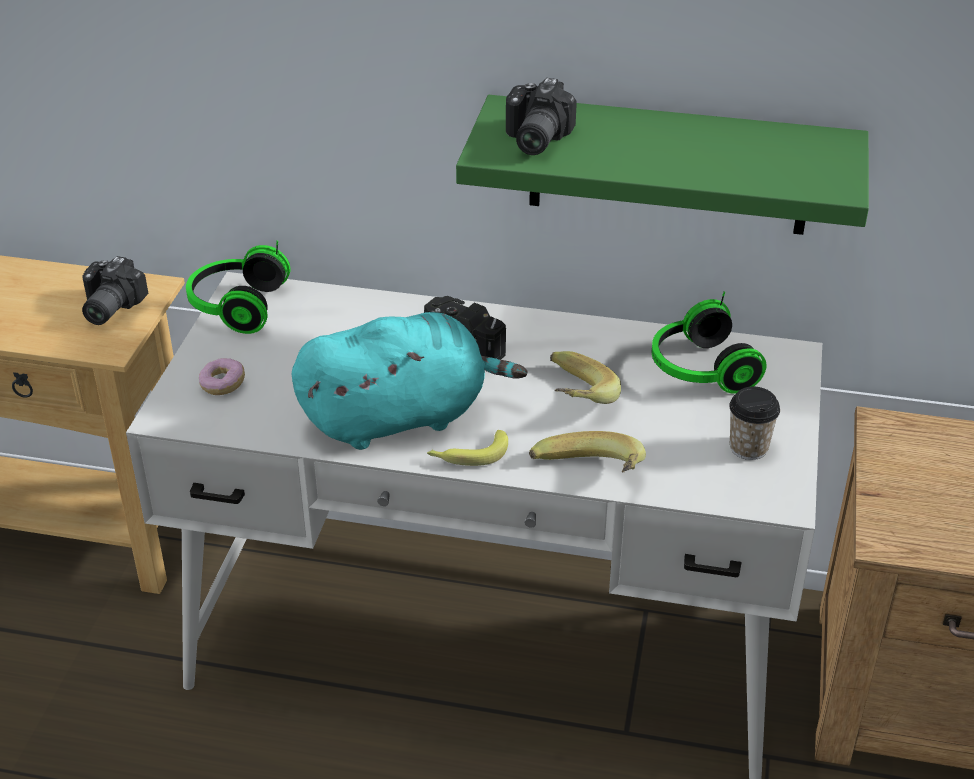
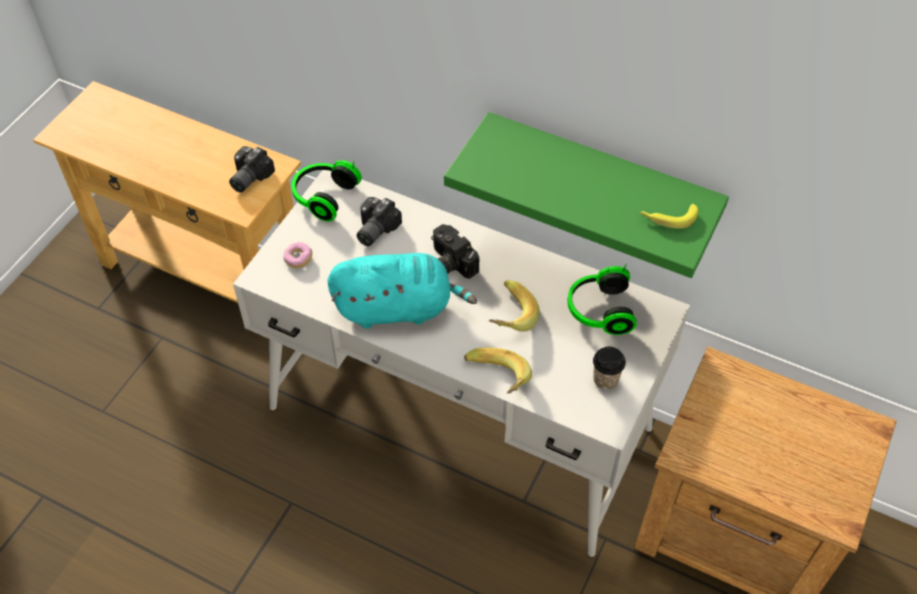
camera: 15 degrees right, 15 degrees up
banana [427,430,508,466] -> banana moved to [640,204,698,229]
camera [506,78,577,155] -> camera moved to [357,197,402,246]

